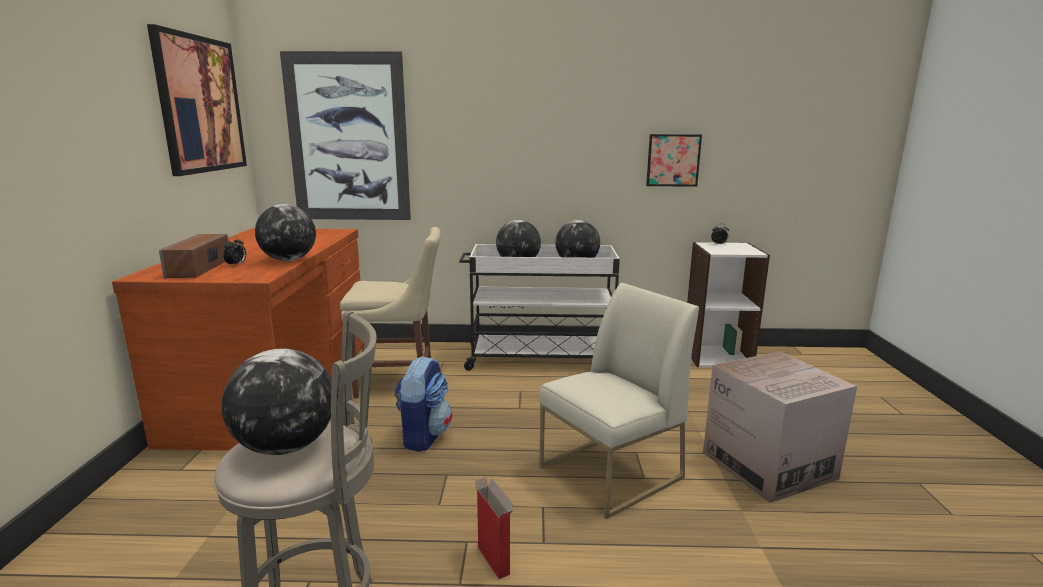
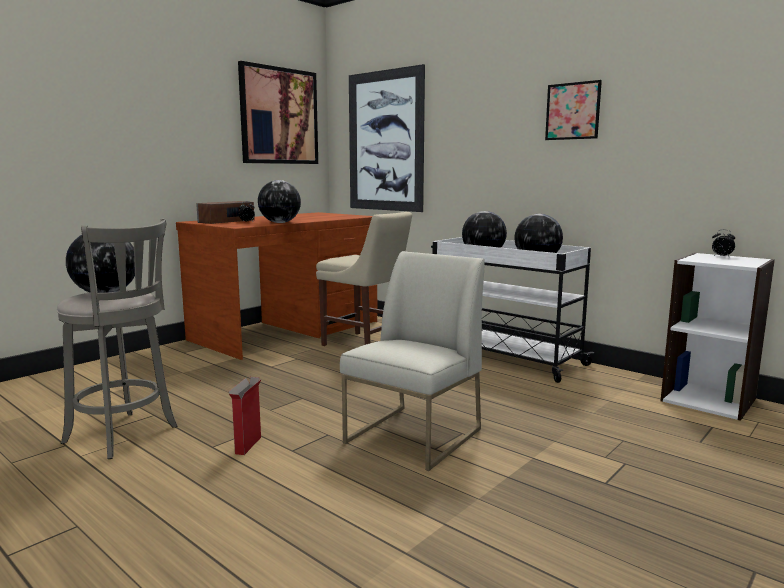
camera: 40 degrees right, 5 degrees down
backpack [394,356,452,452] -> none
white chair [539,283,699,519] -> white chair turned 60 degrees counterclockwise [340,251,485,471]
picture [646,134,702,187] -> picture moved to [545,80,602,140]
cardboard box [703,351,857,503] -> none

